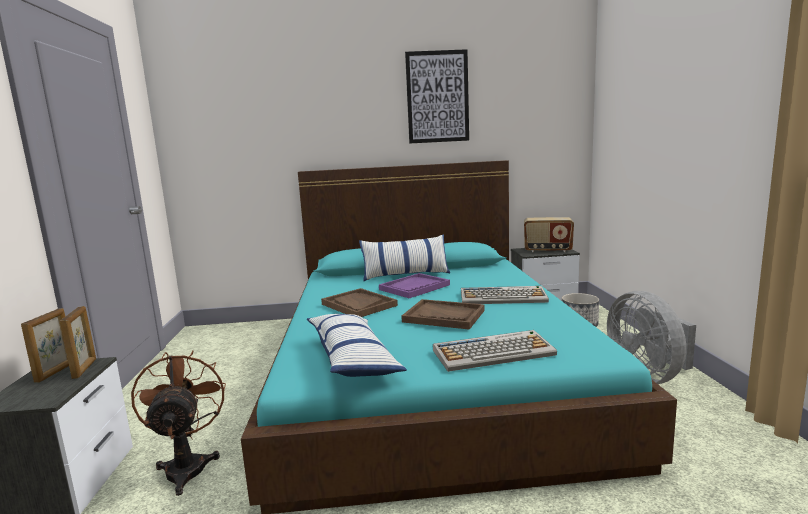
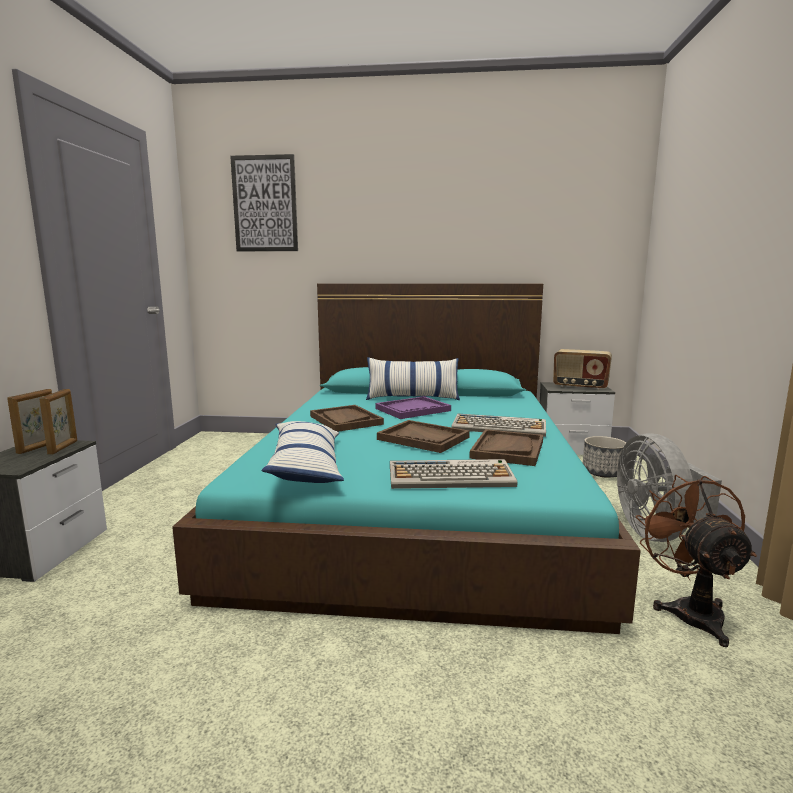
camera: 10 degrees right, 0 degrees up
brown fan [131,350,226,496] -> brown fan moved to [636,475,757,647]
picture [405,49,469,144] -> picture moved to [230,154,298,251]
none -> brown tray [469,429,543,466]

